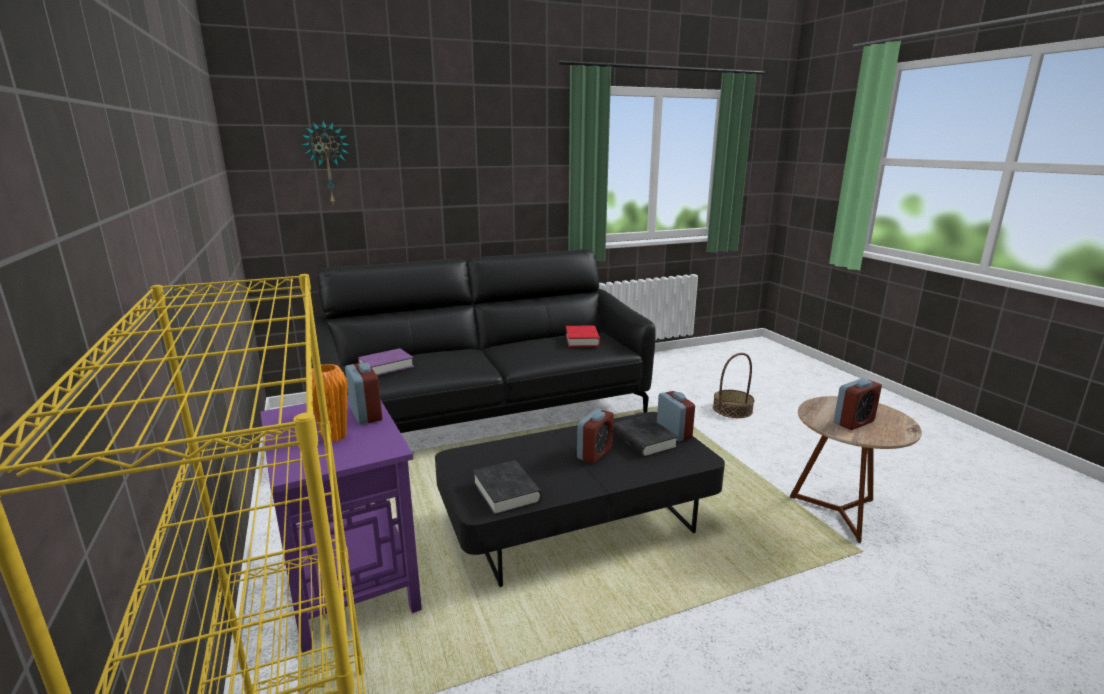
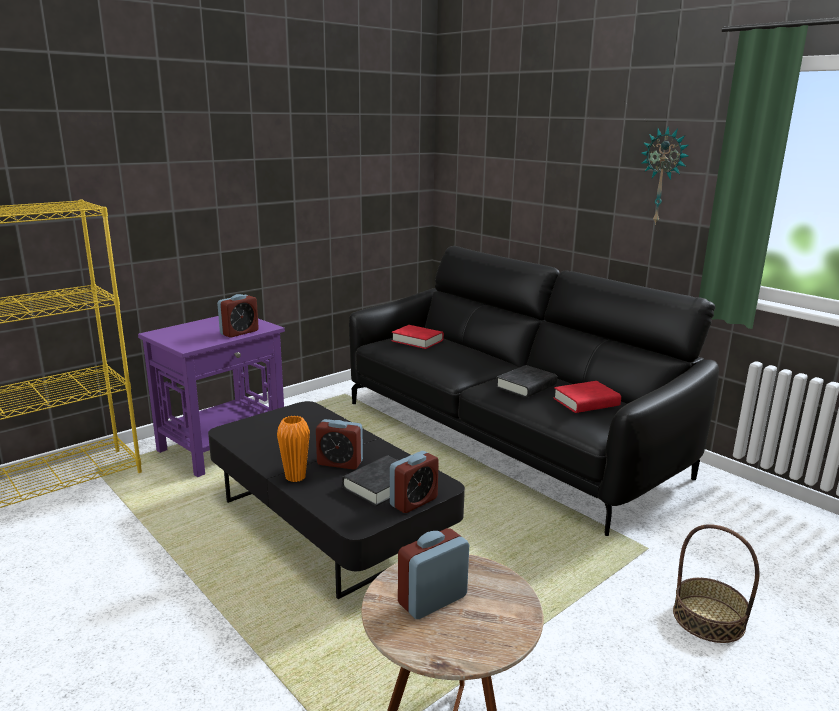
camera: 70 degrees right, 0 degrees up
wall clock [302,121,349,204] -> wall clock moved to [641,126,689,225]
orange vase [312,364,347,442] -> orange vase moved to [277,416,310,482]
purple book [358,348,414,376] -> red book [392,325,444,349]
black book [473,460,542,515] -> black book moved to [496,365,557,398]
alarm clock [834,378,882,430] -> alarm clock turned 105 degrees clockwise [398,528,469,619]

